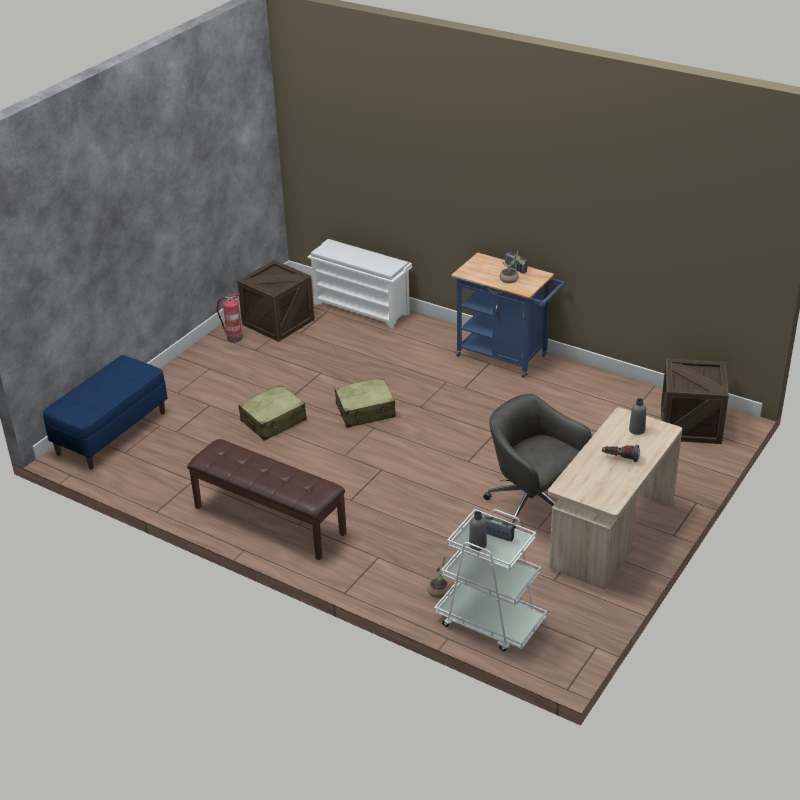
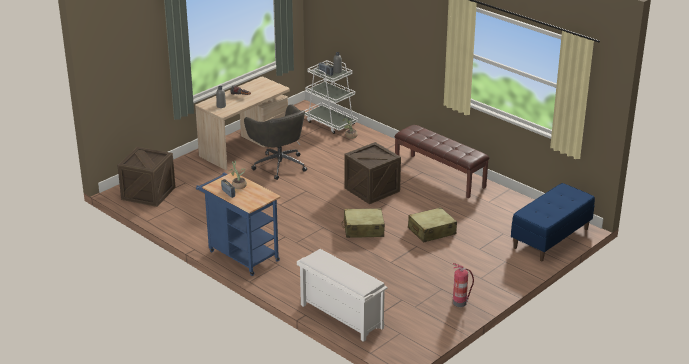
camera: 170 degrees left, 5 degrees down
crate [237,260,315,342] -> crate moved to [344,142,401,204]

